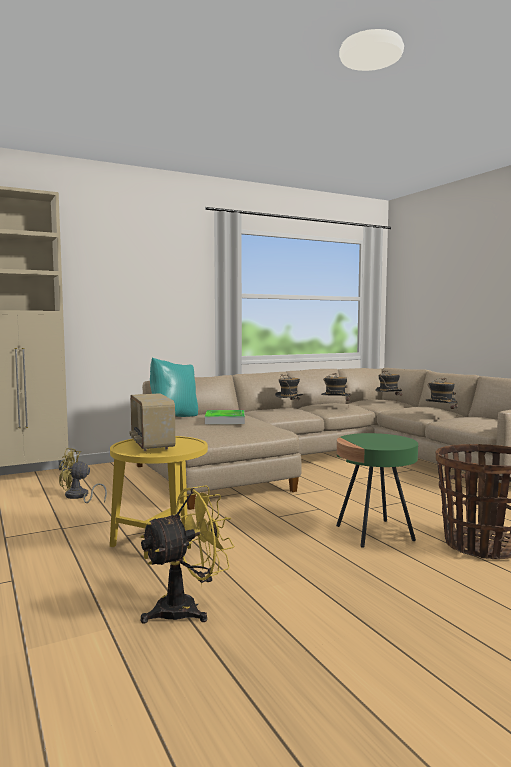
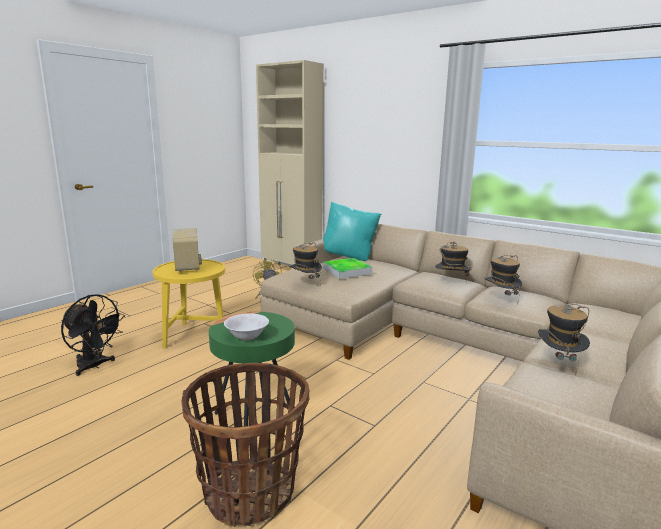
camera: 65 degrees right, 10 degrees up
radio [129,393,175,451] -> radio turned 120 degrees clockwise [173,228,202,272]
yellow fan [140,485,234,623] -> black fan [61,295,125,376]
hat [375,371,402,403] -> hat moved to [289,243,322,286]
none -> white bowl [224,313,269,341]

